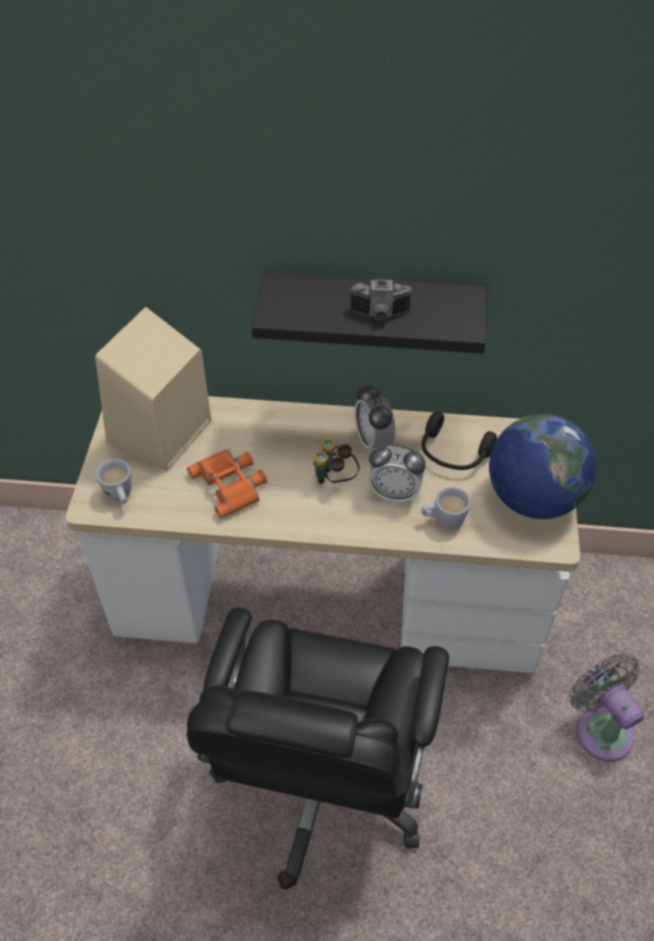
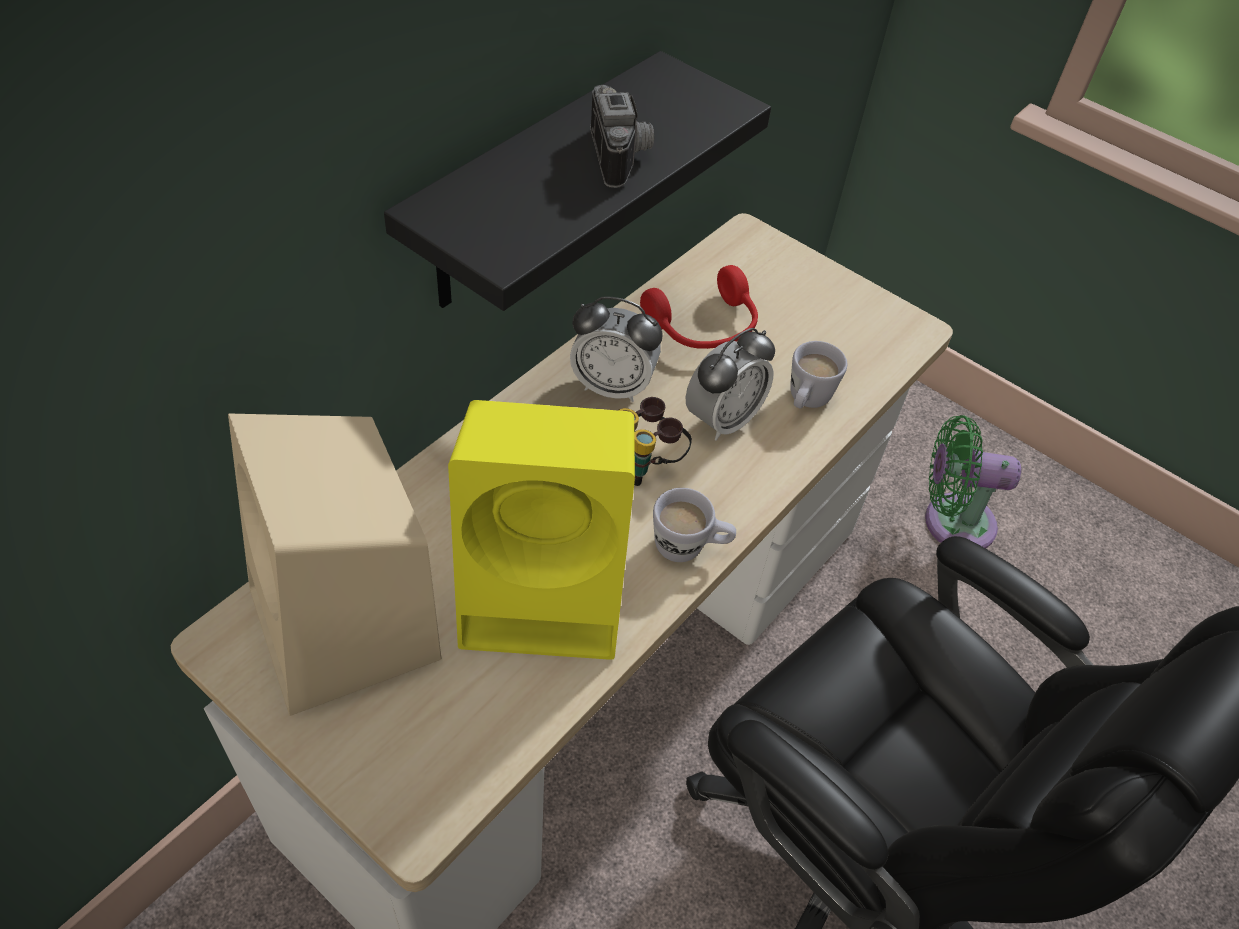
camera: 60 degrees left, 0 degrees up
white mug [96,459,132,504] -> white mug moved to [653,488,736,562]
orange binoculars [187,449,267,519] -> yellow speaker [448,400,635,660]
camera [349,280,414,321] -> camera turned 45 degrees counterclockwise [590,85,654,188]
black headphones [422,412,497,470] -> red headphones [640,265,758,349]
globe [489,414,597,519] -> none
grey fan [569,654,644,762] -> green fan [925,415,1021,549]

